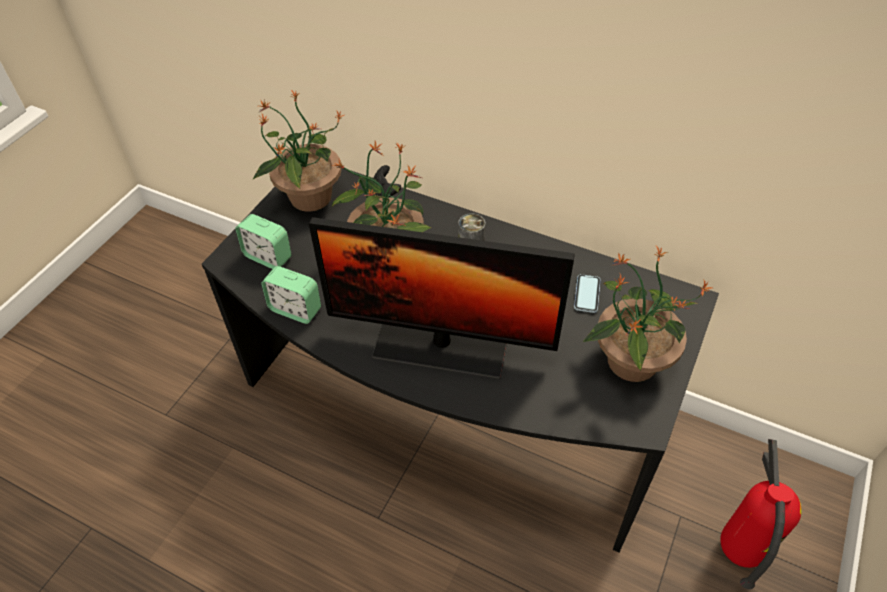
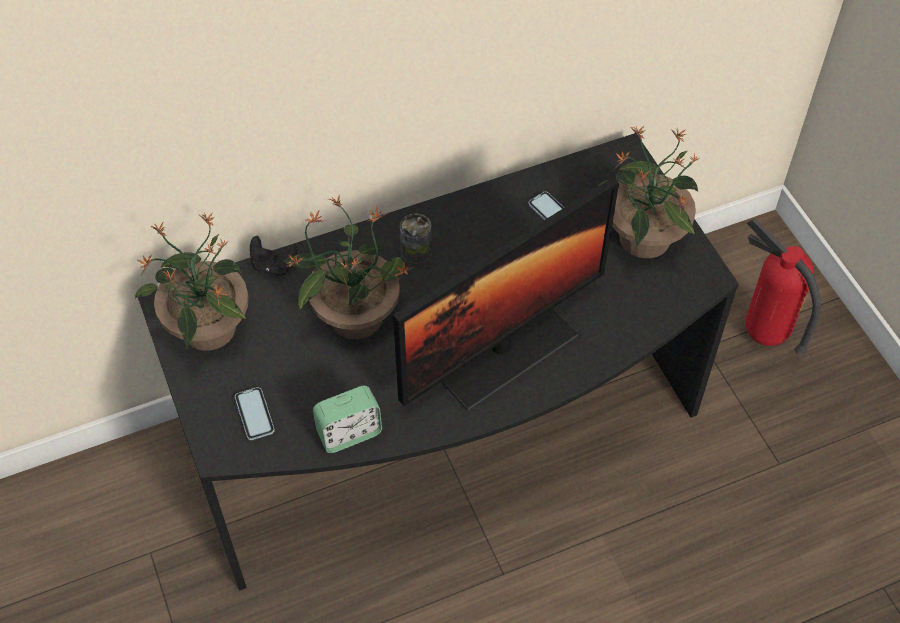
camera: 50 degrees left, 5 degrees up
alarm clock [235,214,292,269] -> phone [235,387,275,440]

